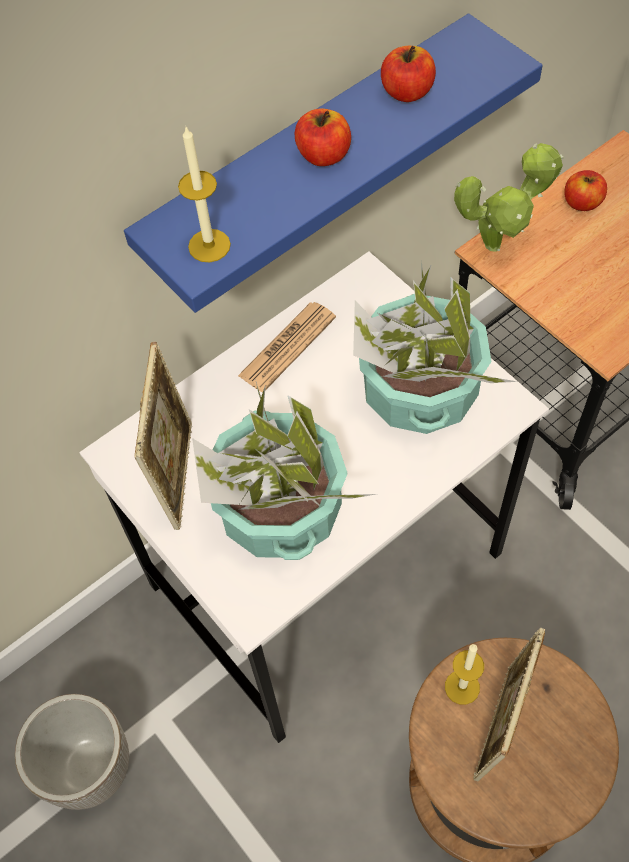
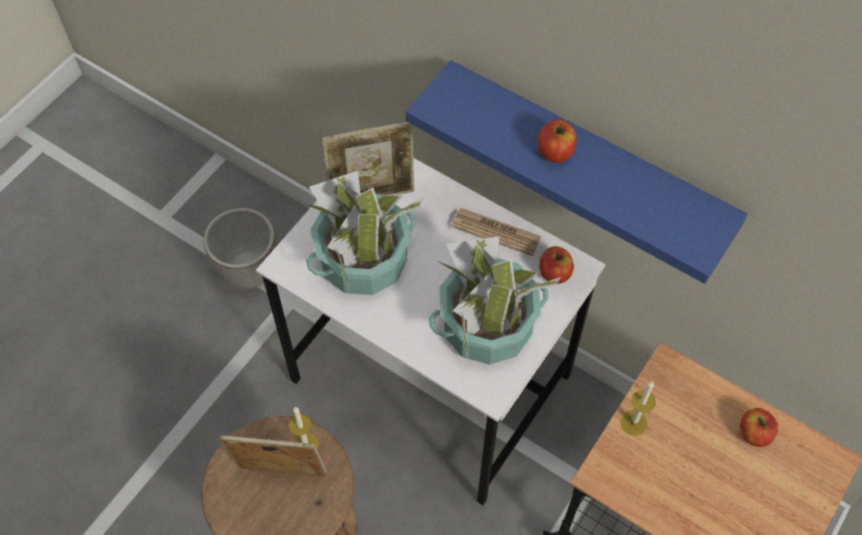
camera: 70 degrees right, 0 degrees up
candle [178,127,231,262] -> candle moved to [620,381,656,436]
apple [381,45,436,102] -> apple moved to [539,246,574,284]
potted plant [454,143,564,252] -> none

